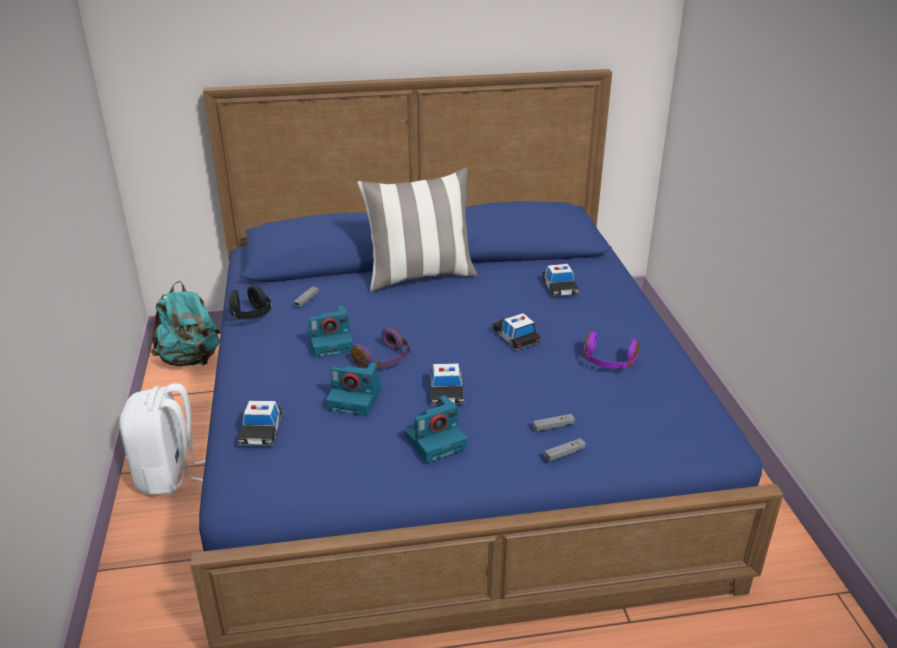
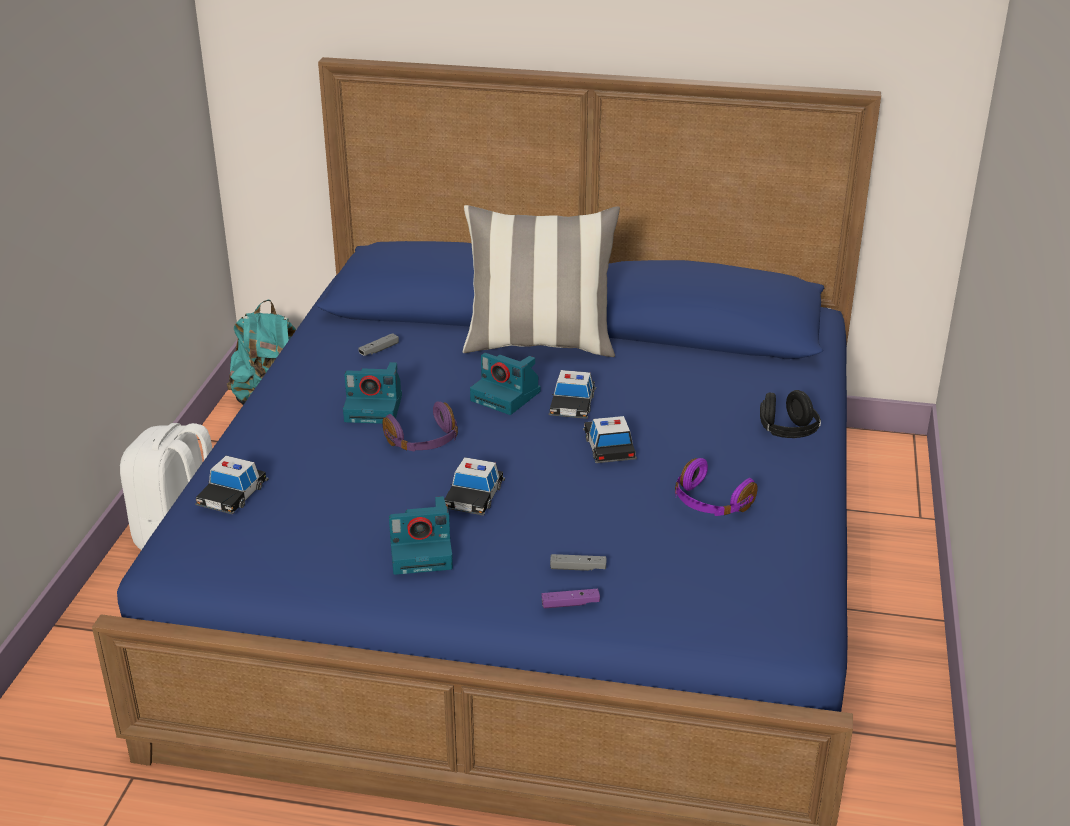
camera: 20 degrees right, 0 degrees up
black headphones [228,285,272,319] -> black headphones moved to [760,390,821,438]
camera [326,362,382,416] -> camera moved to [470,353,541,415]
toy car [541,264,579,297] -> toy car moved to [549,370,596,419]
grey game controller [545,438,586,462] -> purple game controller [541,589,600,609]

